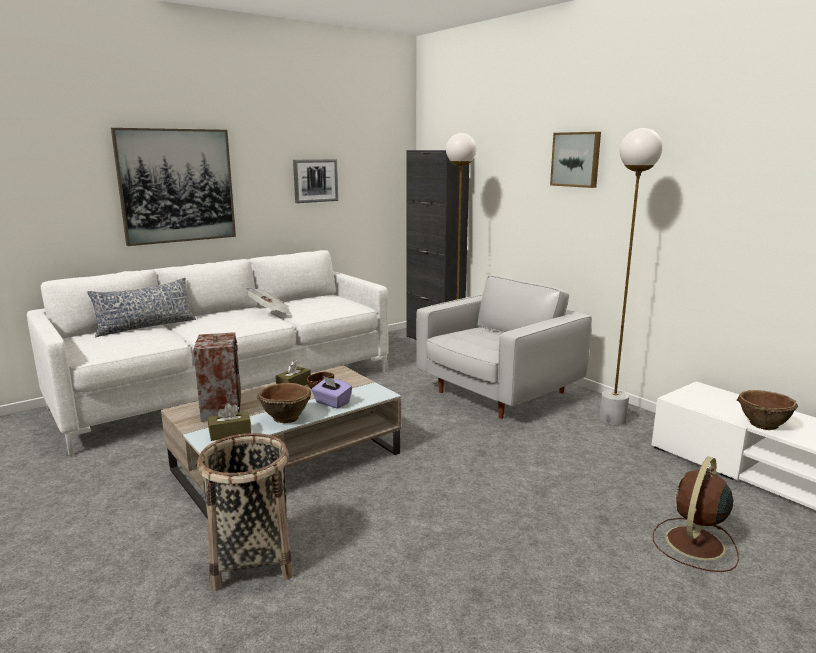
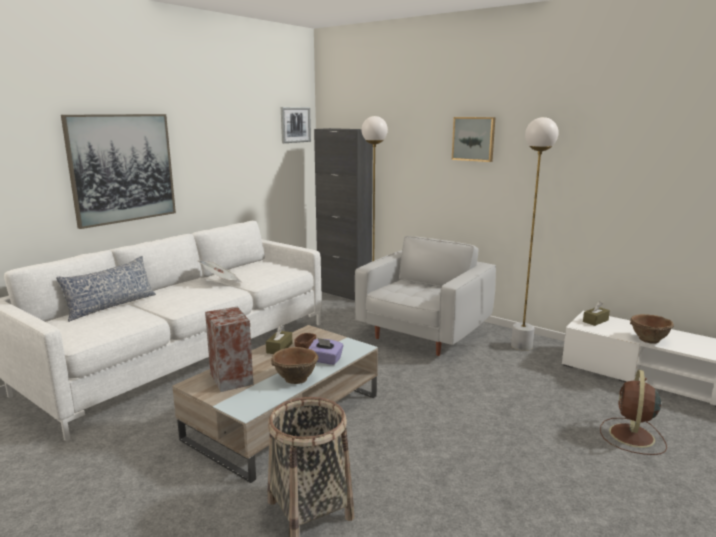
camera: 15 degrees left, 0 degrees up
brown tissue box [208,403,251,441] -> brown tissue box moved to [583,301,610,326]
picture [293,159,338,203] -> picture moved to [281,107,311,143]

